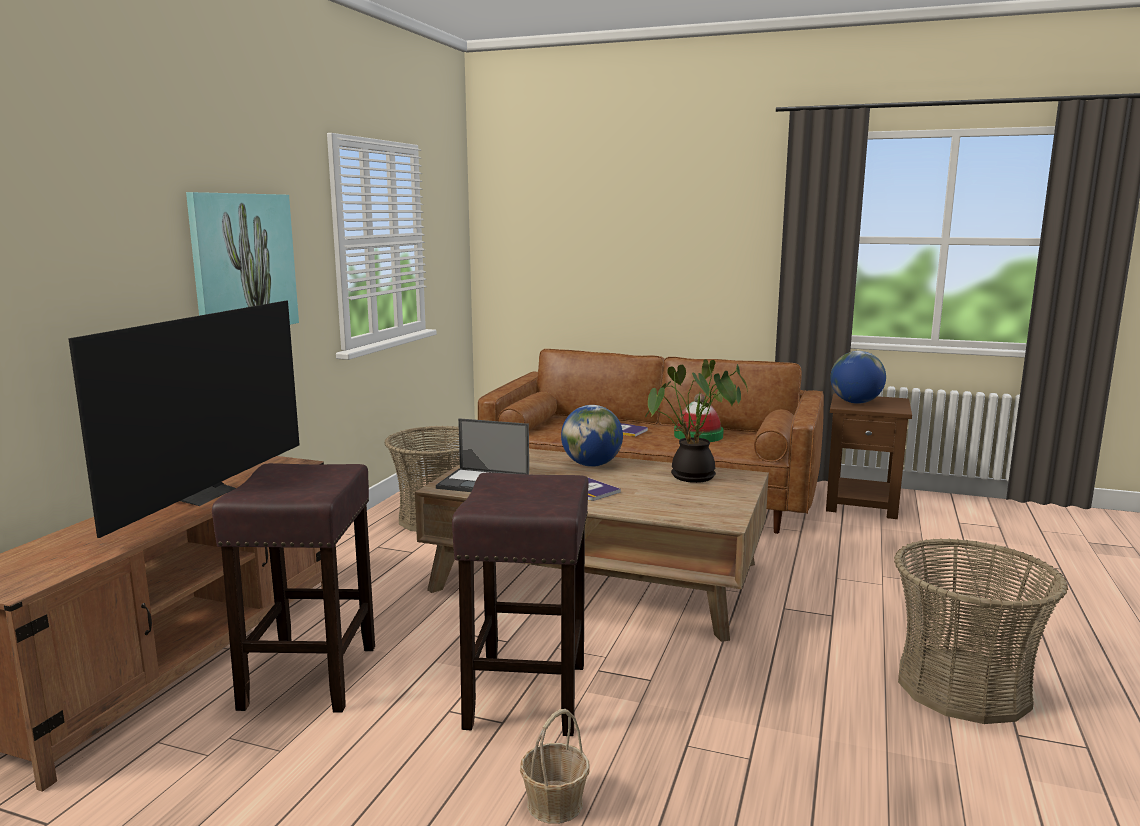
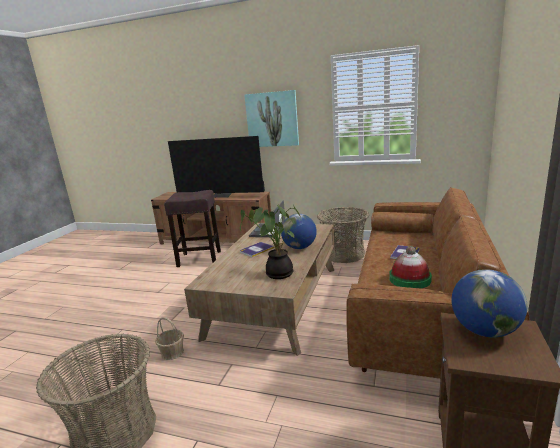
camera: 90 degrees right, 5 degrees up
brown stool [452,473,589,736] -> none
basket [520,709,589,824] -> basket moved to [155,317,184,360]

